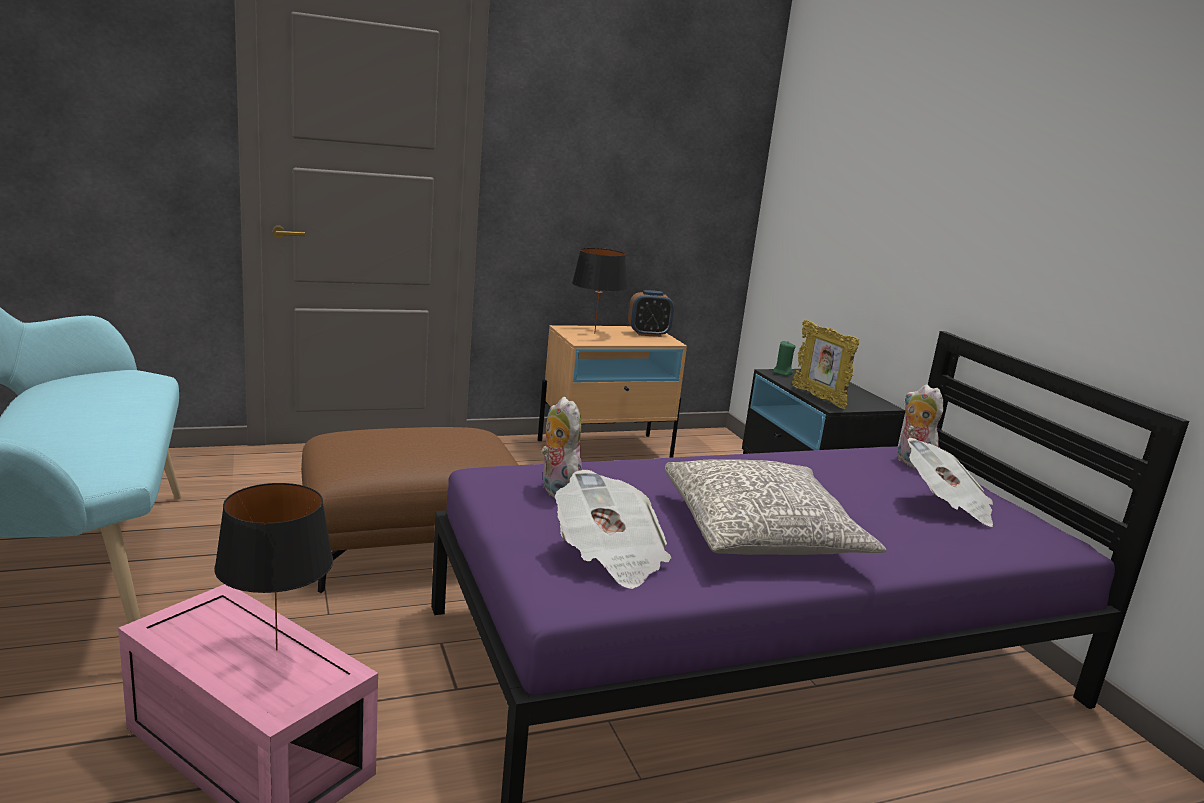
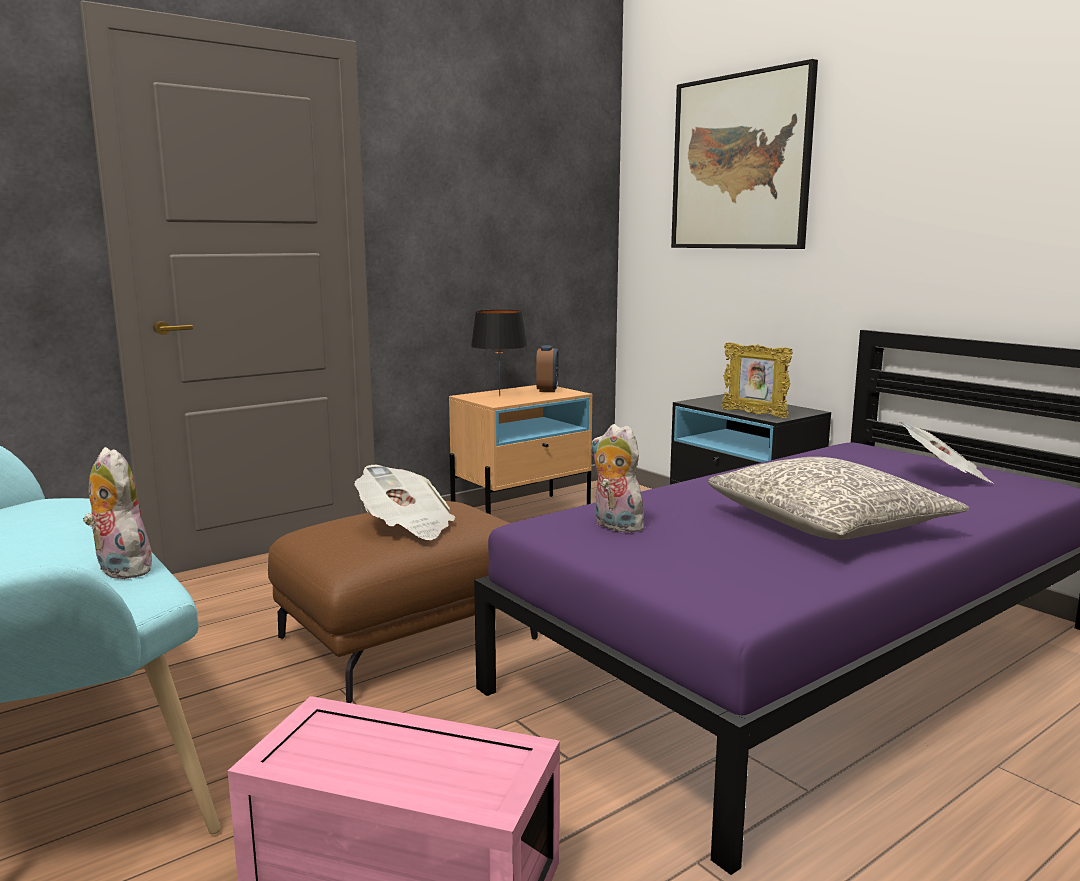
camera: 15 degrees left, 5 degrees down
black table lamp [214,483,333,650] -> none
newspaper [555,470,671,589] -> newspaper moved to [355,465,455,540]
alarm clock [628,290,674,337] -> alarm clock turned 60 degrees counterclockwise [536,345,559,392]
green candle [773,341,796,376] -> none
plush toy [898,384,943,469] -> plush toy moved to [83,447,154,579]
none -> picture [671,59,818,249]

